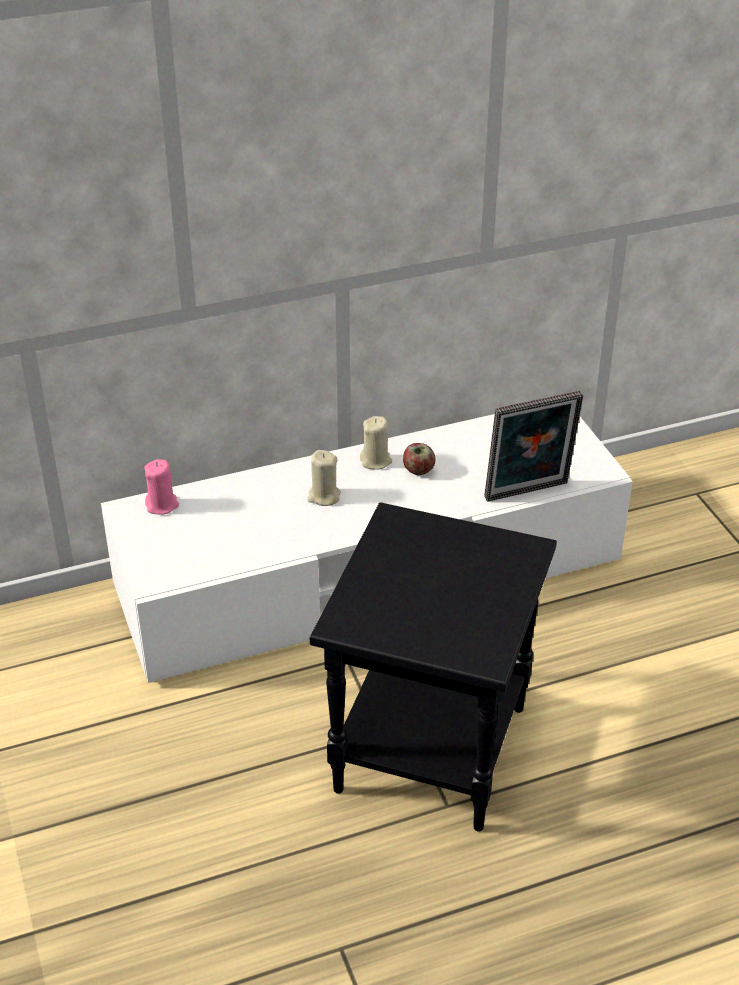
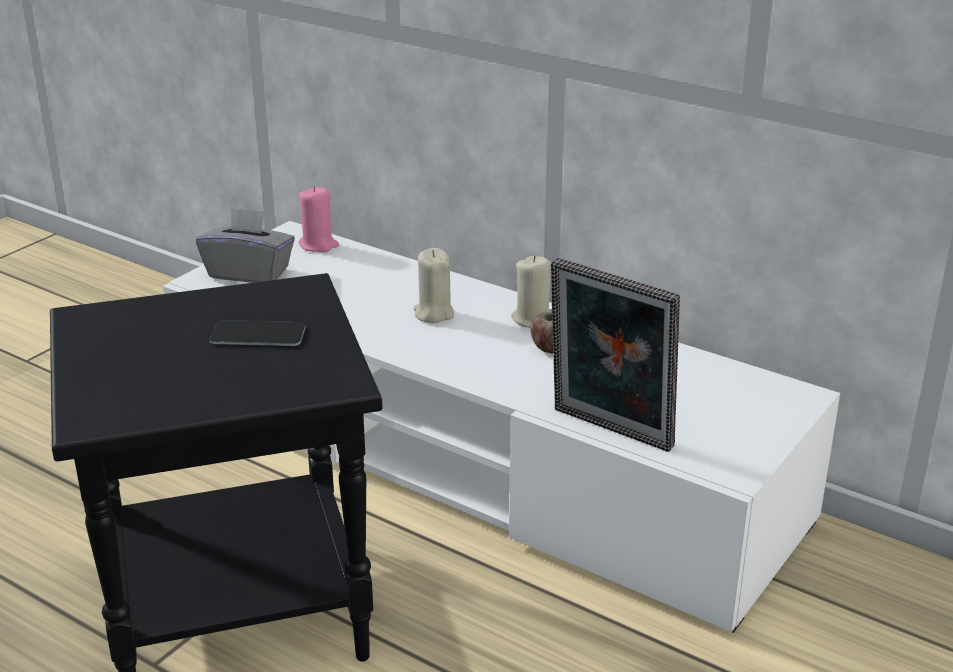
camera: 55 degrees right, 10 degrees down
none -> grey tissue box [196,207,295,283]
none -> phone [210,320,306,346]

